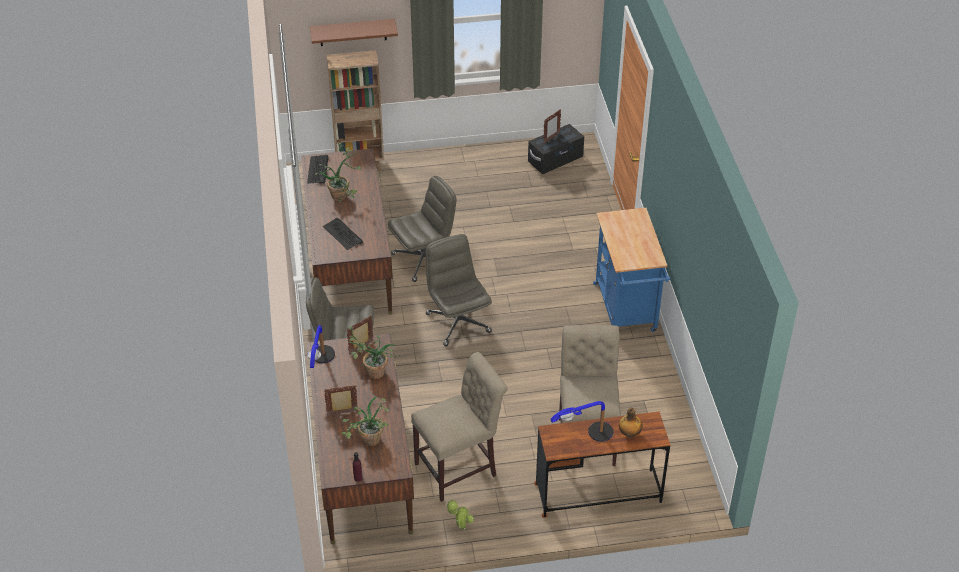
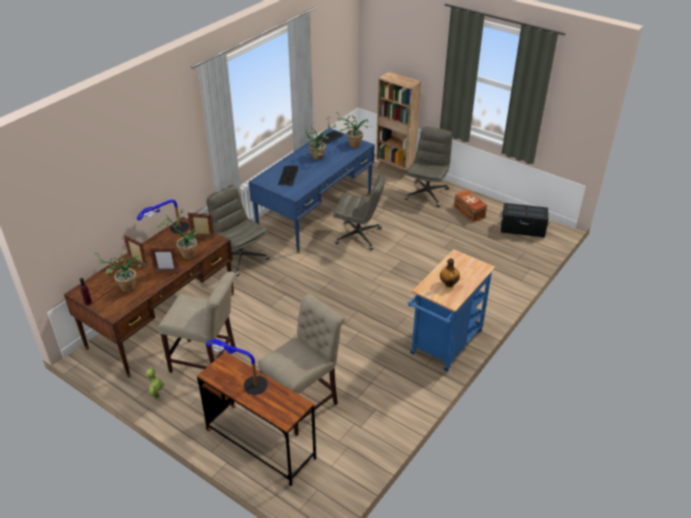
camera: 45 degrees right, 5 degrees down
brown desk [301,149,393,315] -> blue desk [249,128,375,253]
brown shelf [310,19,398,46] -> none
grey office chair [426,234,492,346] -> grey office chair moved to [404,127,452,207]
picture frame [543,109,561,144] -> picture frame moved to [149,247,180,273]
bottle [619,408,643,438] -> bottle moved to [440,258,460,287]
none -> potted plant [336,112,372,148]
none -> brown storage box [454,190,487,223]

